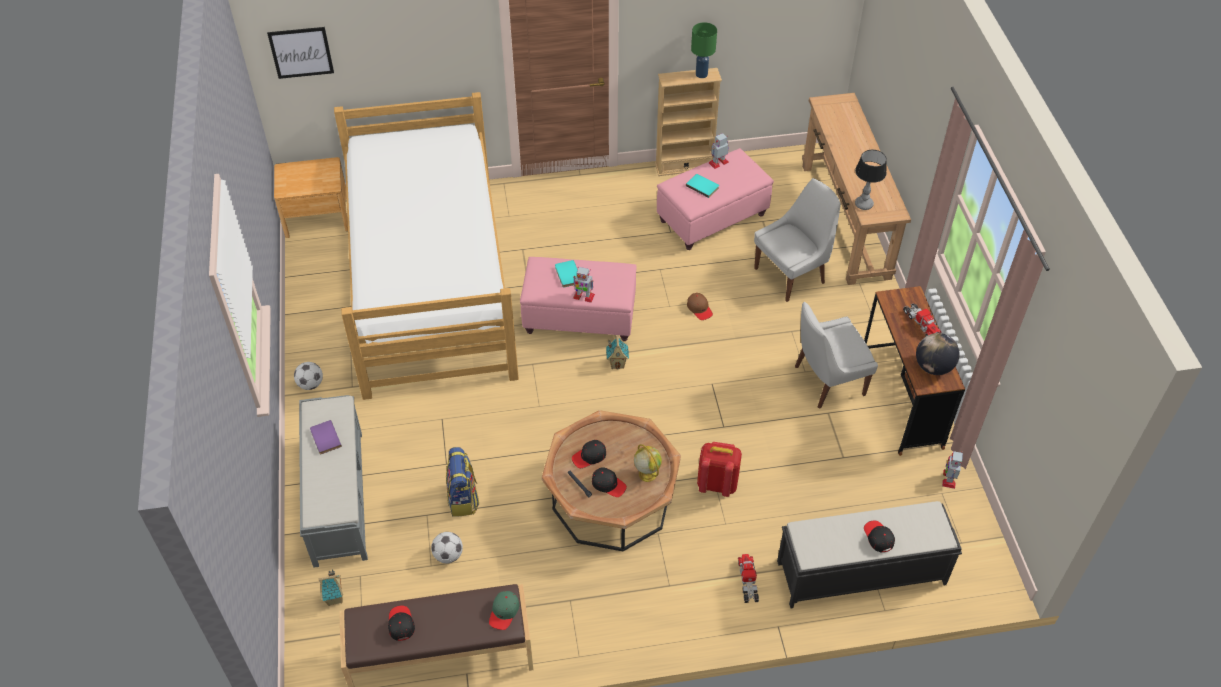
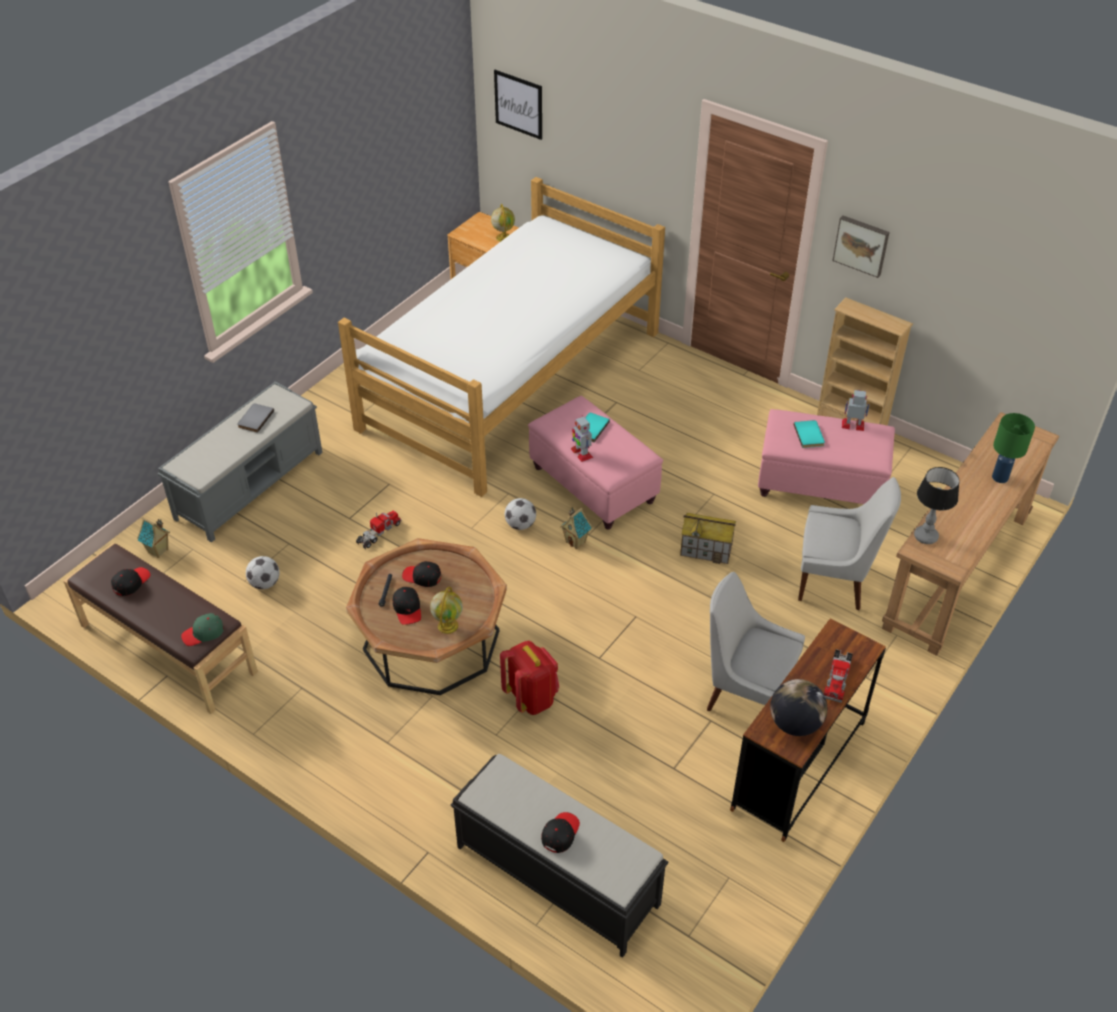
camera: 45 degrees right, 5 degrees down
football [294,362,323,390] -> football moved to [505,498,536,530]
purple book [310,420,342,454] -> grey book [237,403,274,433]
backpack [446,447,479,517] -> none
brown cap [687,293,713,320] -> toy house [680,513,736,564]
green table lamp [691,22,717,78] -> green table lamp moved to [992,413,1035,483]
toy truck [738,554,759,603] -> toy truck moved to [356,511,401,549]
toy robot [942,451,963,489] -> none
none -> globe [491,204,515,242]
none -> picture [832,215,890,278]

